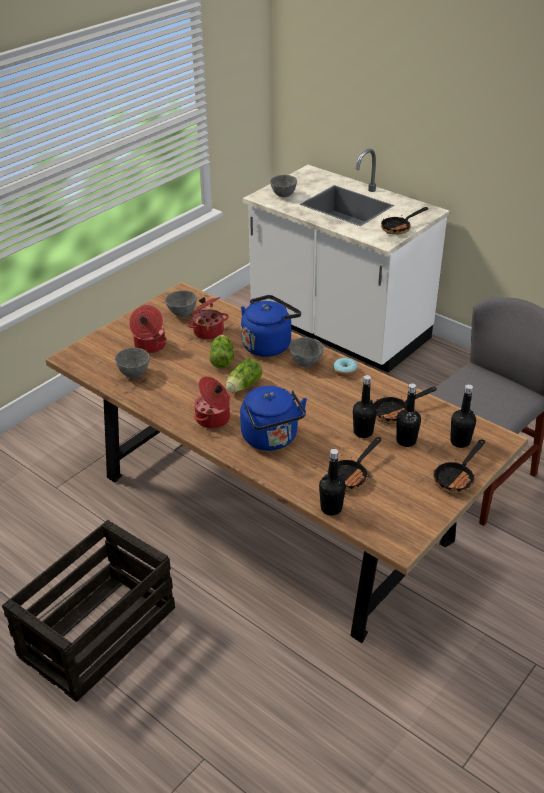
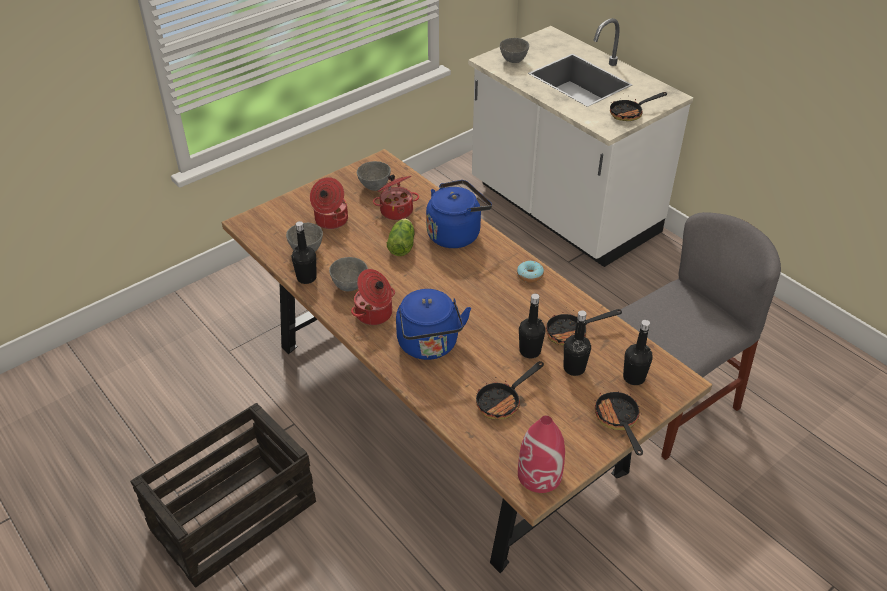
camera: 10 degrees right, 5 degrees up
lettuce [226,359,262,392] -> none
grey bowl [289,337,324,367] -> grey bowl moved to [329,257,368,291]
black bottle [319,449,346,515] -> black bottle moved to [291,221,317,284]
frying pan [433,439,485,494] -> frying pan turned 120 degrees clockwise [594,391,643,456]
none -> red vase [518,416,565,493]

